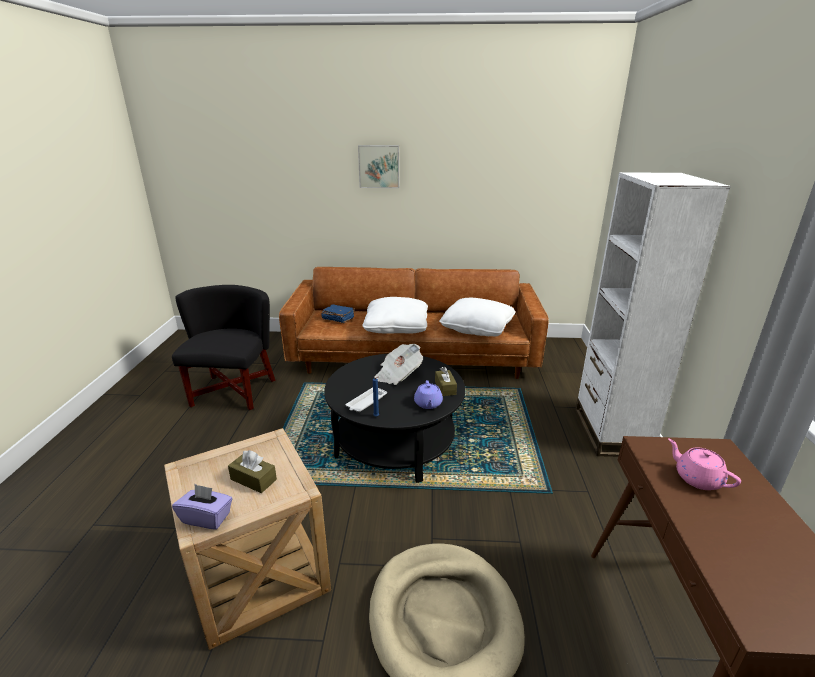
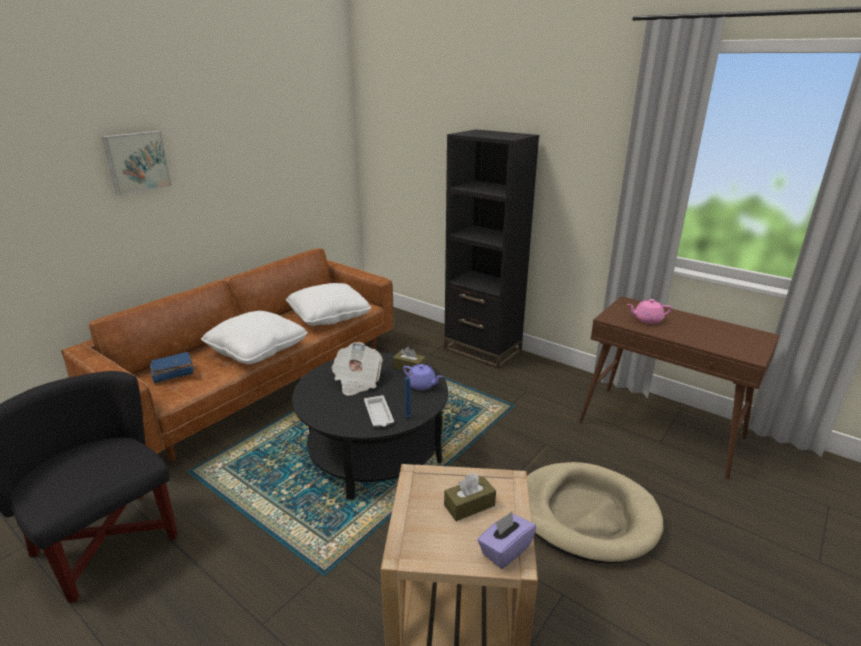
camera: 55 degrees left, 0 degrees up
white bookcase [575,172,731,457] -> black bookcase [444,130,539,369]

